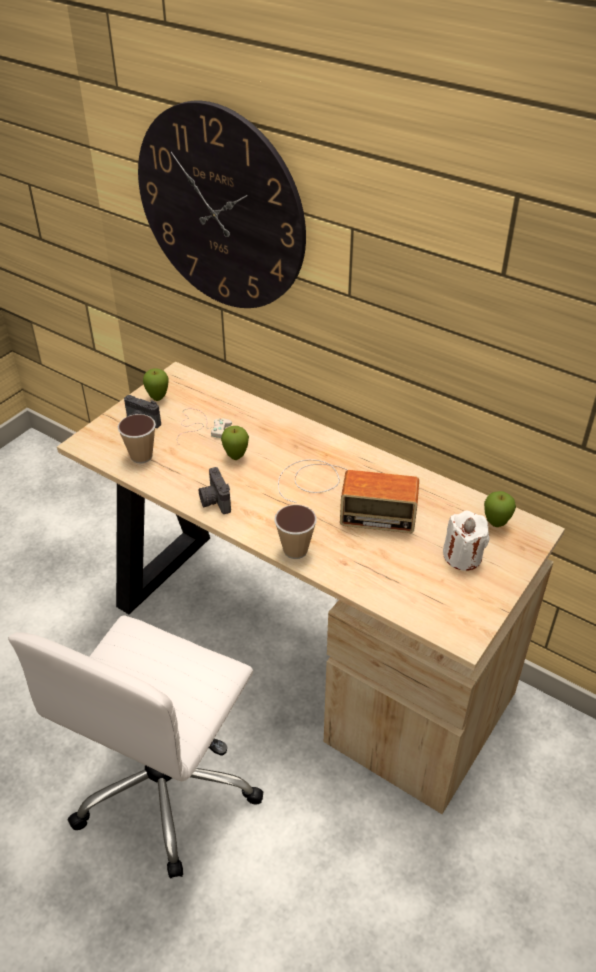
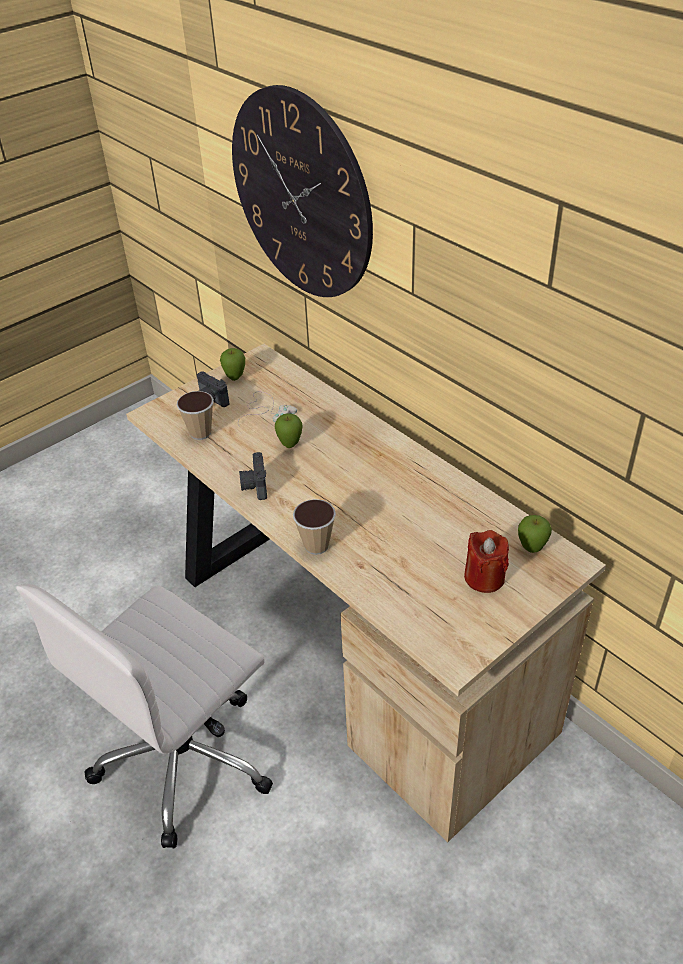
camera: 15 degrees right, 0 degrees up
radio [278,459,419,533] -> none
white candle [443,511,489,571] -> red candle [464,530,509,593]

